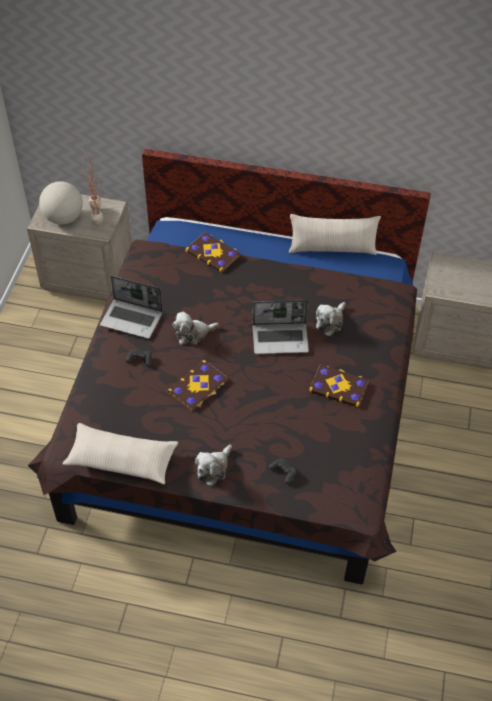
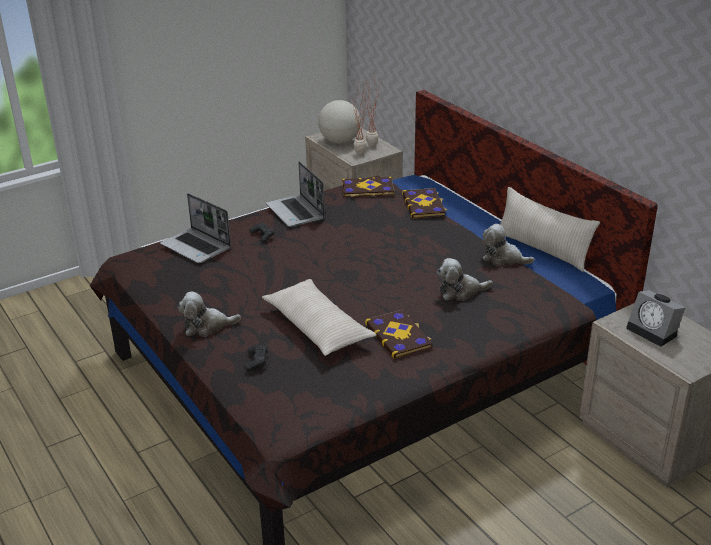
camera: 45 degrees right, 20 degrees down
beige pillow [63,423,178,484] -> beige pillow moved to [262,279,376,356]
book [168,360,228,411] -> book moved to [342,177,395,197]
plush toy [172,312,219,345] -> plush toy moved to [482,224,535,266]
laptop [253,300,309,354] -> laptop moved to [160,193,231,263]
none -> alarm clock [626,290,685,347]

